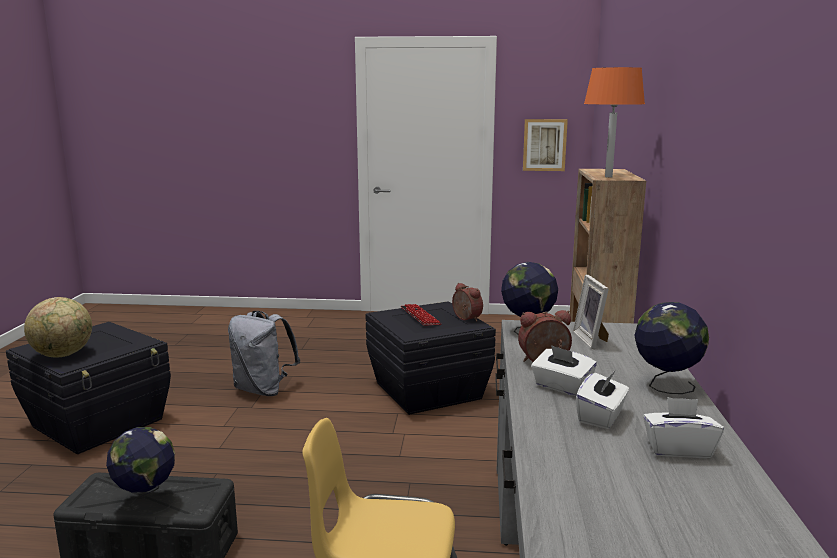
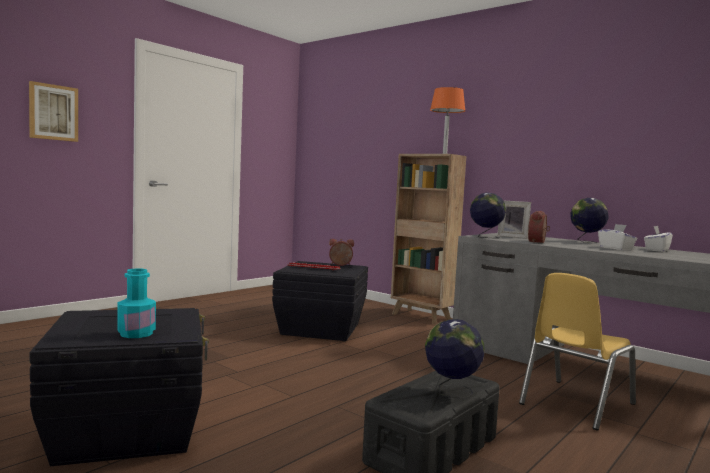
camera: 55 degrees left, 10 degrees down
globe [24,297,92,357] -> turquoise bottle [117,269,156,338]
grey backpack [228,311,300,396] -> none
picture [523,119,568,171] -> picture moved to [29,81,78,142]
white tissue box [531,345,597,396] -> none

